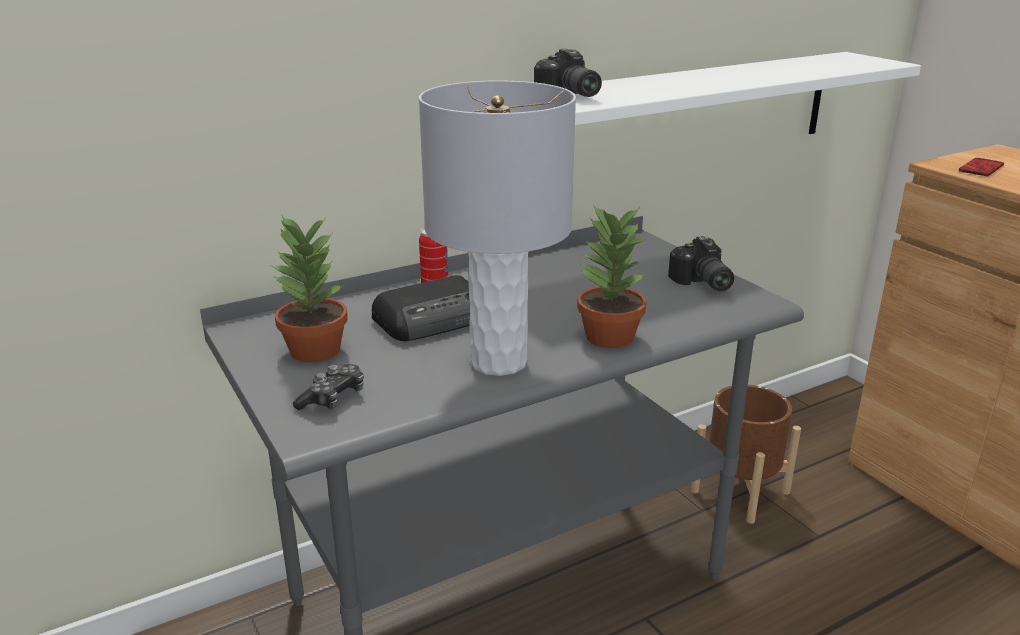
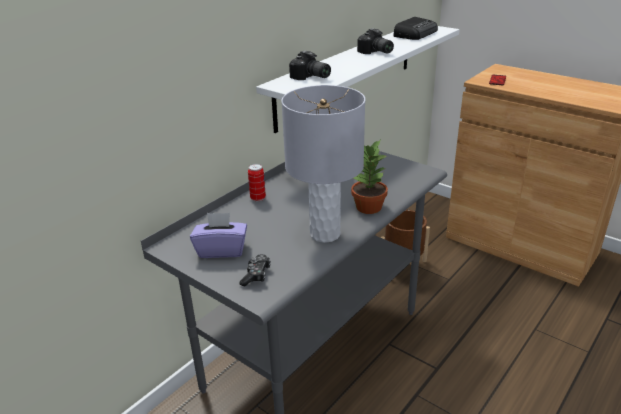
camera: 20 degrees left, 5 degrees up
potted plant [271,216,348,362] -> purple tissue box [190,213,247,258]
radio [372,275,470,341] -> radio moved to [393,17,438,40]
camera [668,236,734,291] -> camera moved to [357,28,394,54]

